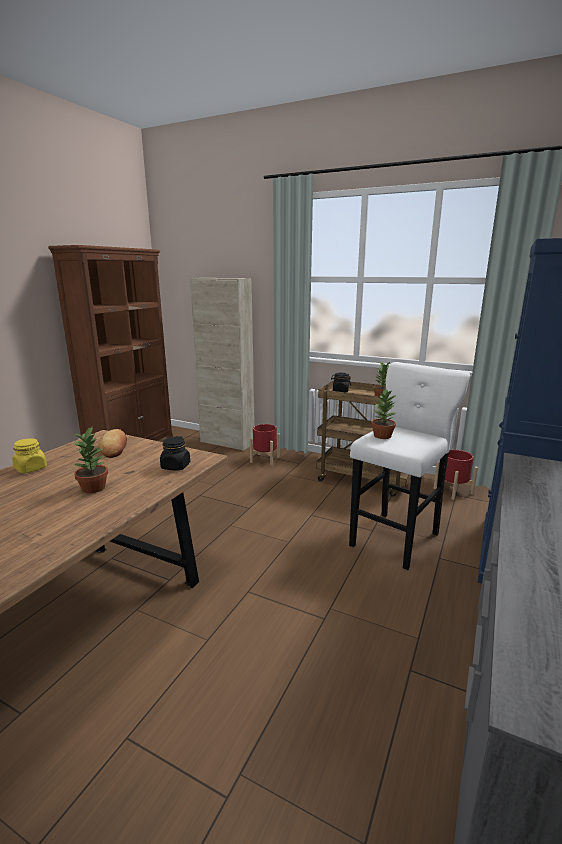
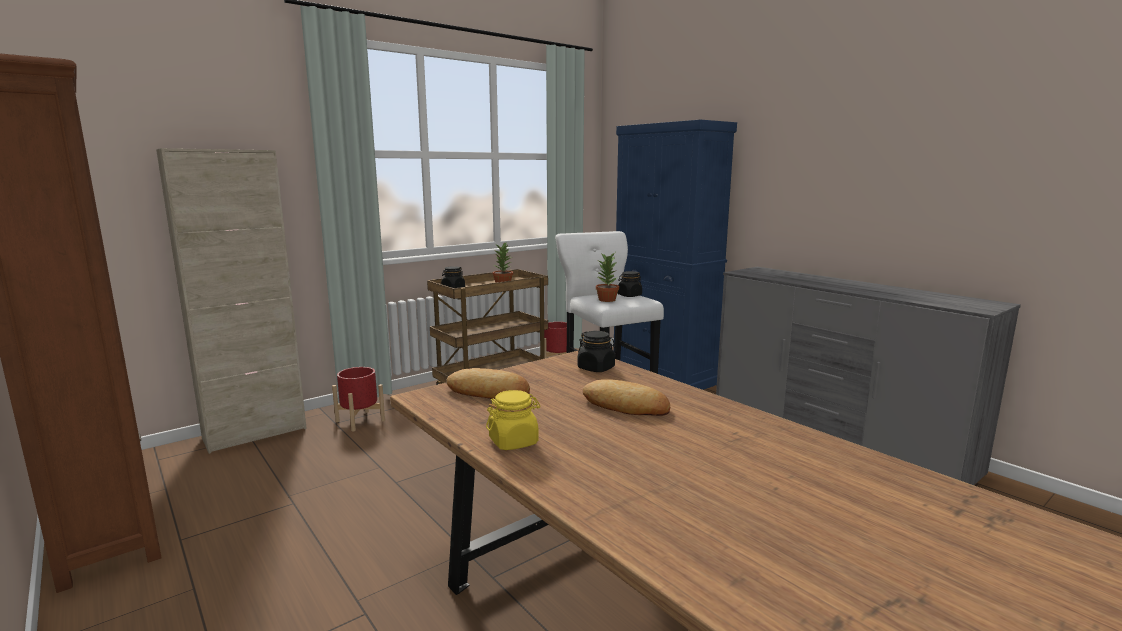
camera: 65 degrees left, 5 degrees down
potted plant [74,425,108,493] -> bread [583,379,670,416]
none -> black jar [617,271,642,297]

